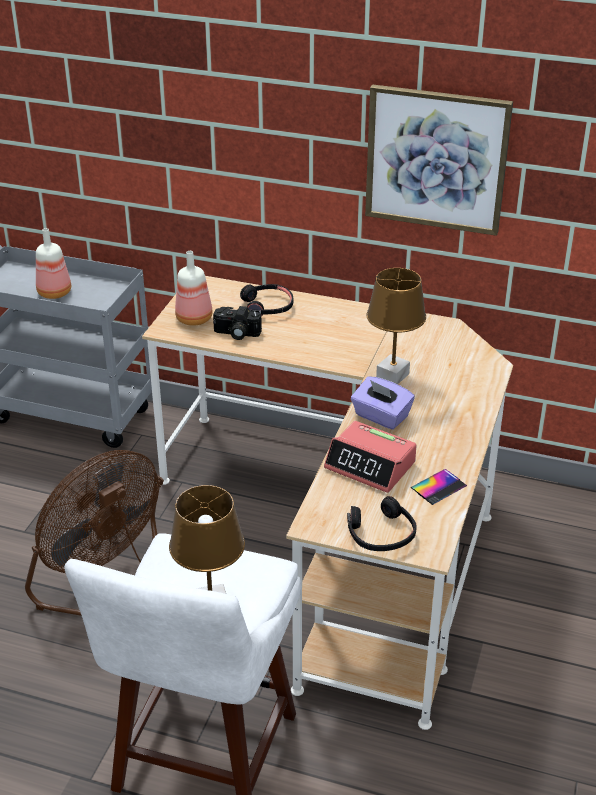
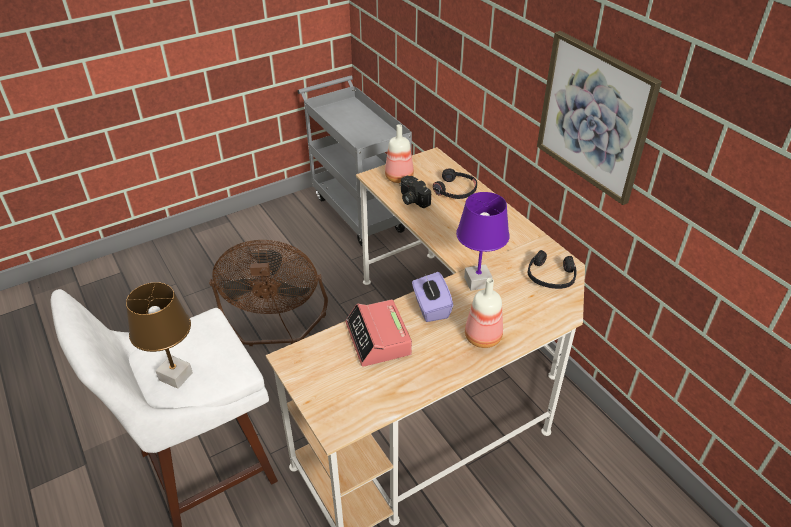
camera: 40 degrees right, 5 degrees up
bottle [36,228,71,299] -> bottle moved to [465,278,503,348]
black headphones [347,496,417,551] -> black headphones moved to [528,250,577,289]
brown table lamp [367,268,426,384] -> purple table lamp [456,192,510,291]
phone [411,469,467,505] -> none

